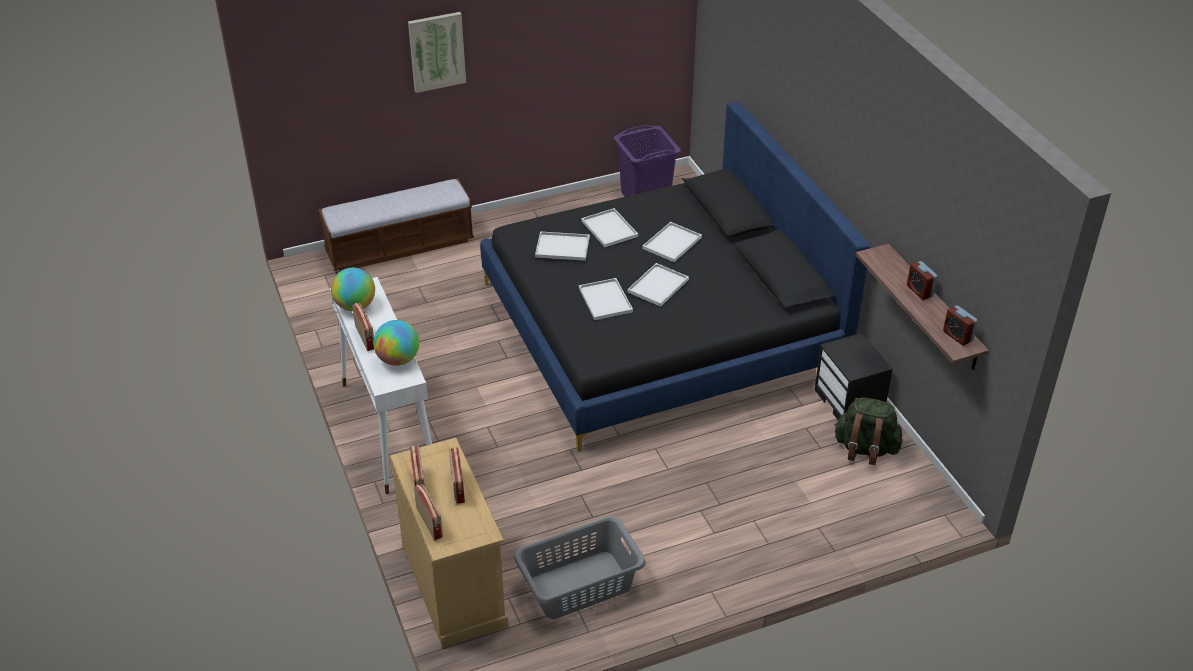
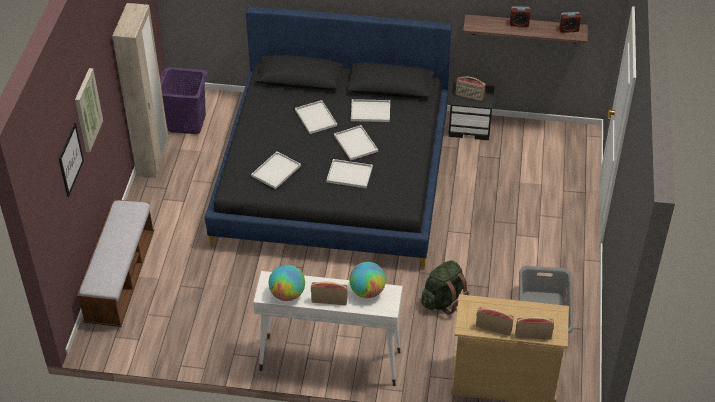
camera: 60 degrees left, 5 degrees up
radio [449,447,465,504] -> radio moved to [456,76,485,101]
white tray [582,208,638,247] -> white tray moved to [351,99,390,122]
green backpack [834,397,903,465] -> green backpack moved to [421,260,469,315]
none -> picture [59,123,84,197]
none -> beige wardrobe [112,3,169,178]

